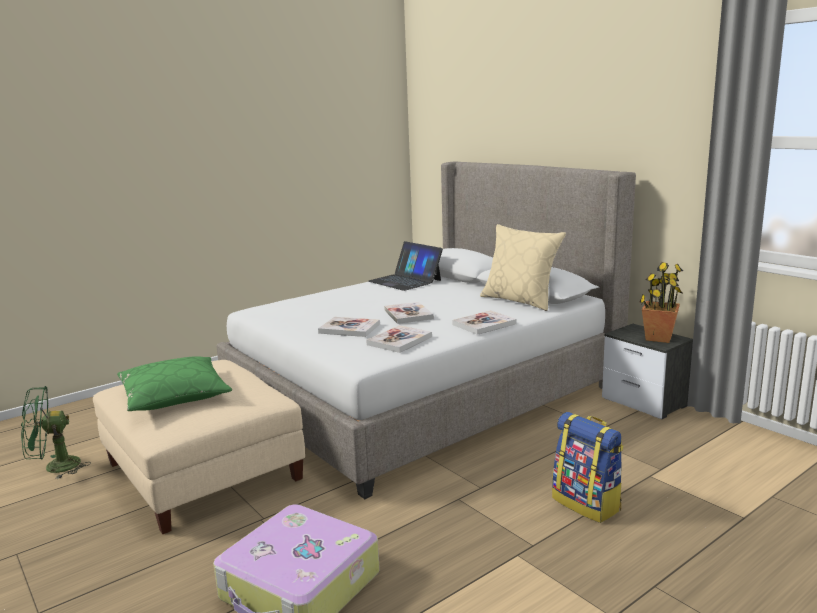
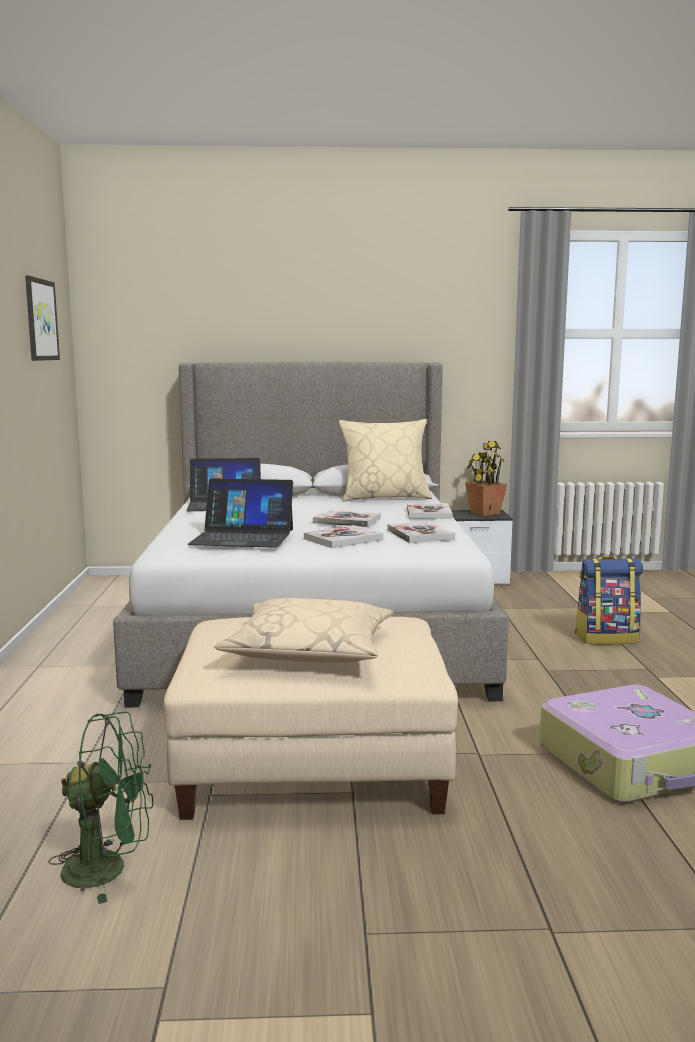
camera: 55 degrees left, 5 degrees down
green fan [21,386,91,479] -> green fan turned 105 degrees counterclockwise [48,712,153,904]
green pillow [117,356,232,411] -> beige pillow [214,598,393,663]
none -> picture [25,276,60,361]
none -> laptop [188,478,293,548]

